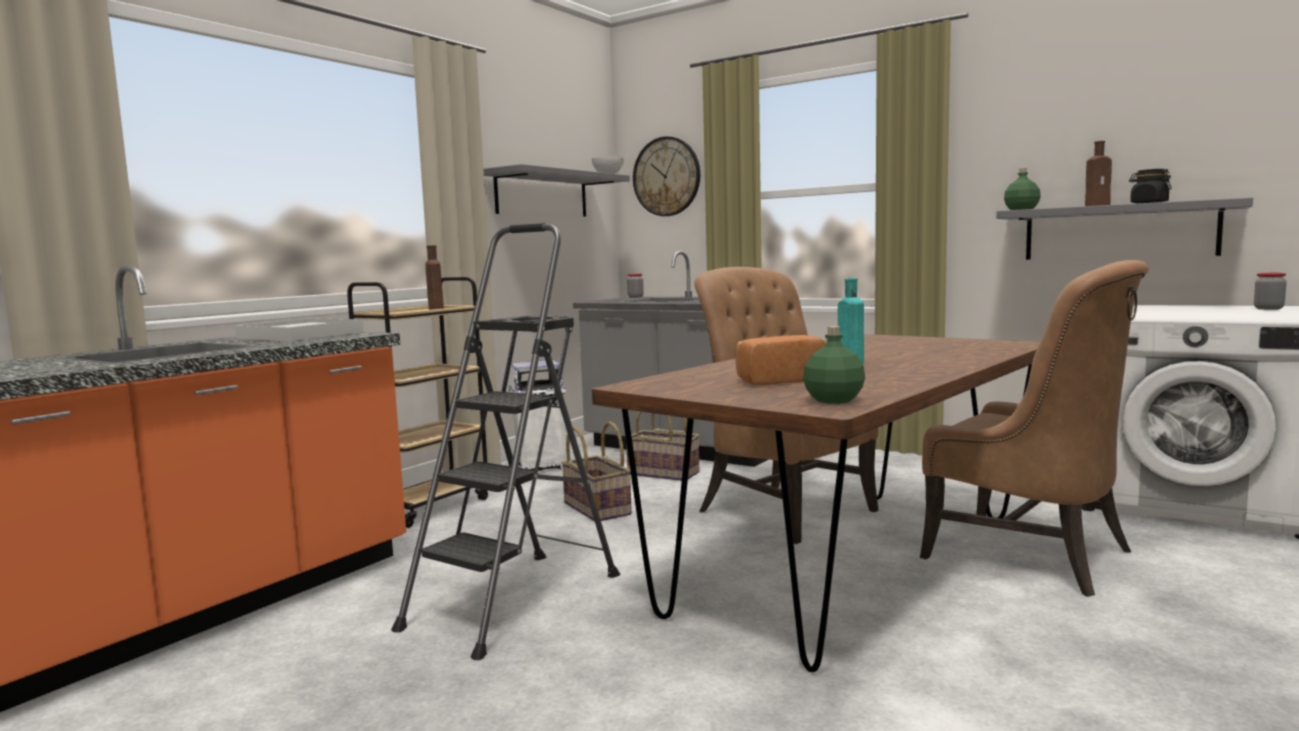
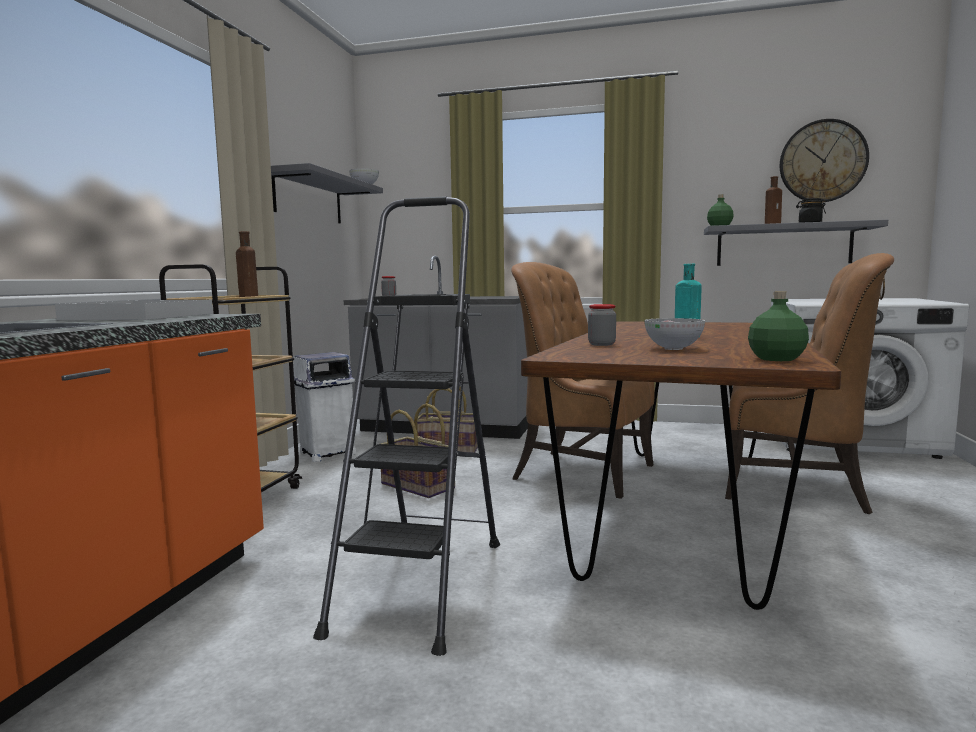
camera: 20 degrees left, 0 degrees up
wall clock [633,136,700,216] -> wall clock moved to [780,119,869,202]
bread [735,335,825,385] -> bowl [645,318,705,350]
jar [1254,273,1287,310] -> jar moved to [588,304,616,346]

